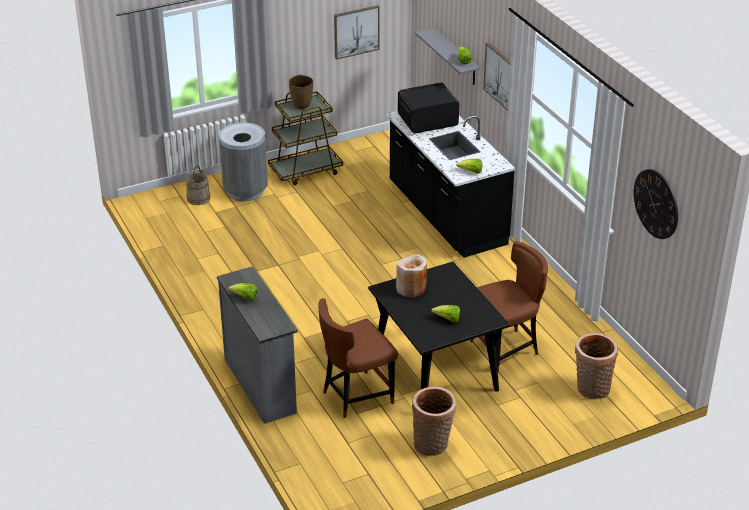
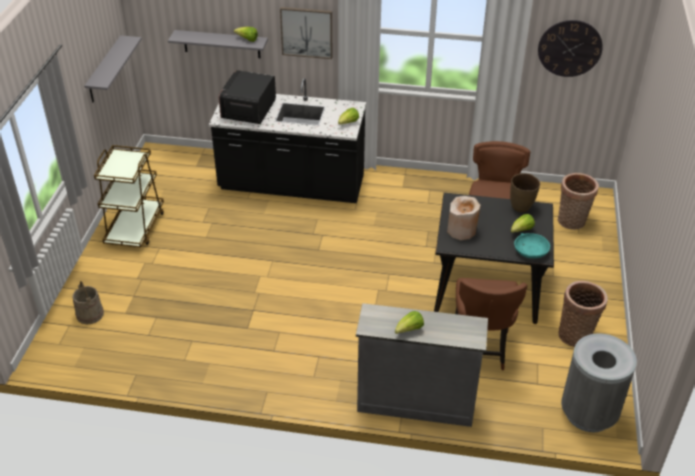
camera: 55 degrees left, 5 degrees up
grey trash can [219,123,268,201] -> grey trash can moved to [561,333,637,432]
brown vase [289,75,313,109] -> brown vase moved to [510,173,540,213]
picture [334,5,380,60] -> grey shelf [84,35,142,102]
none -> turquoise bowl [514,233,550,259]

